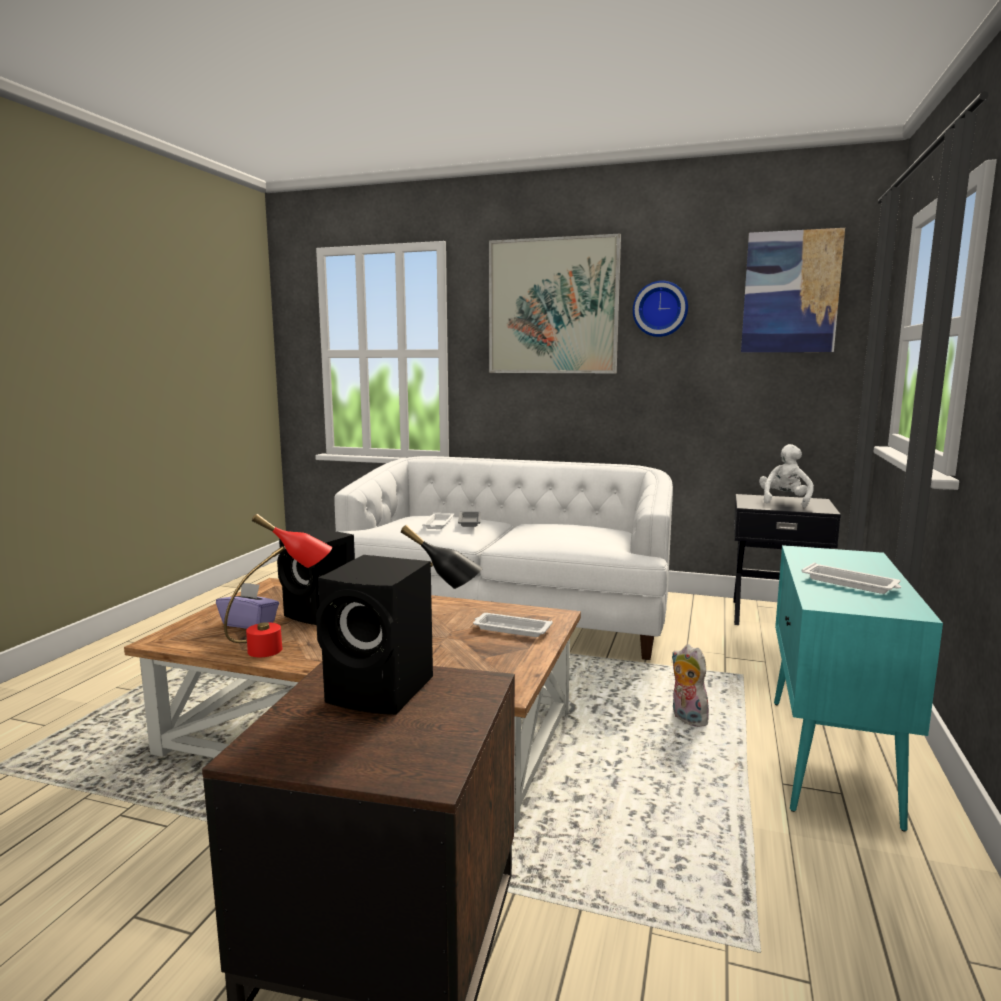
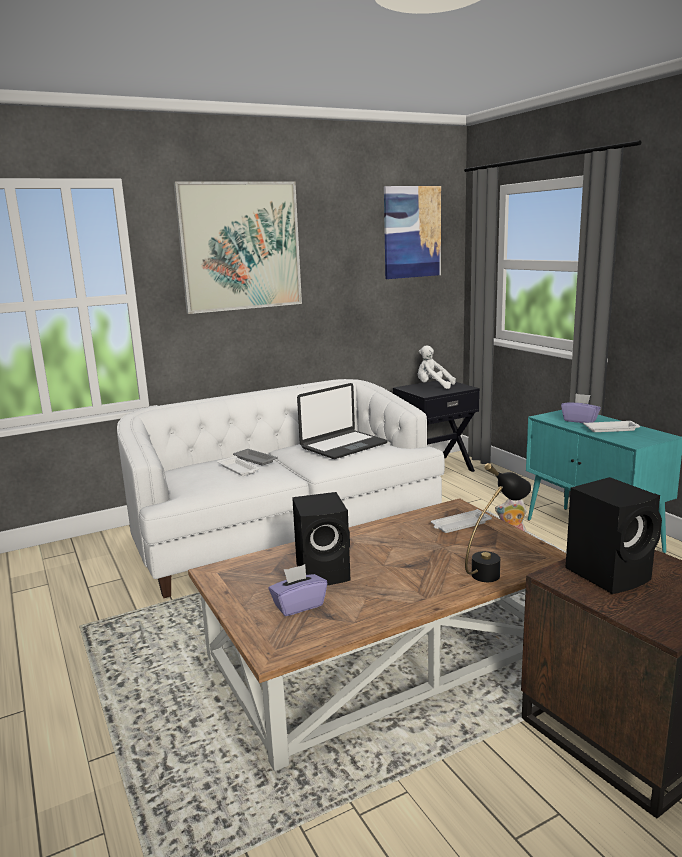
camera: 45 degrees left, 5 degrees up
red table lamp [224,514,332,657] -> none
wall clock [633,281,688,337] -> none
white plush toy [759,444,814,508] -> white plush toy turned 45 degrees counterclockwise [418,345,456,389]
none -> laptop [297,383,388,459]
none -> purple tissue box [561,394,601,423]

